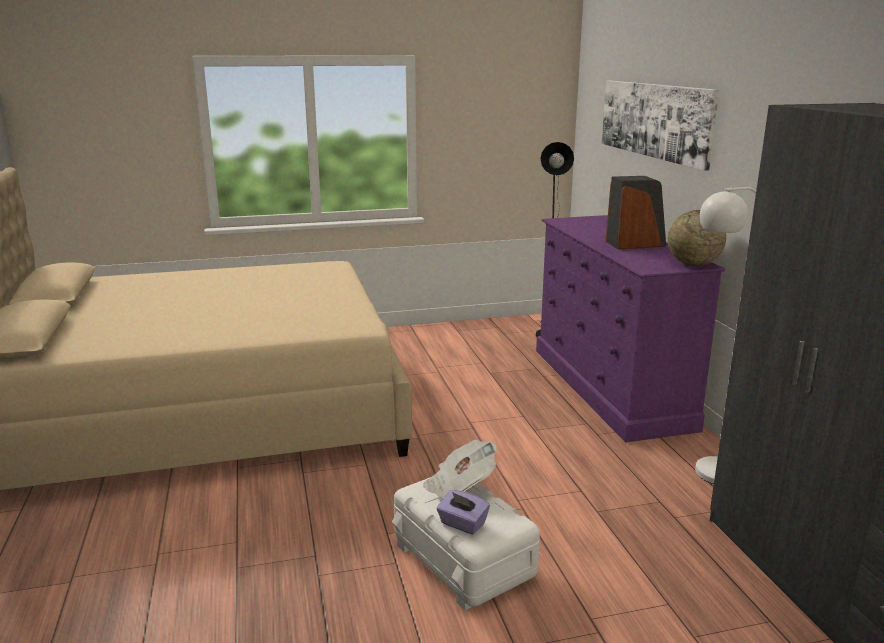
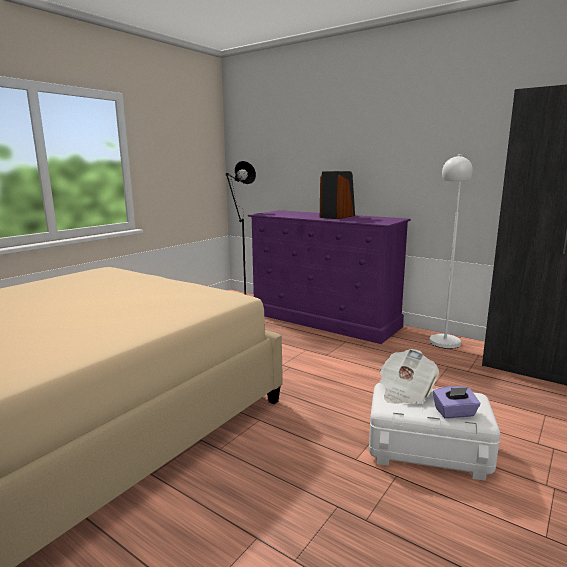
camera: 40 degrees left, 5 degrees down
picture [602,80,719,171] -> none
globe [668,210,726,266] -> none

